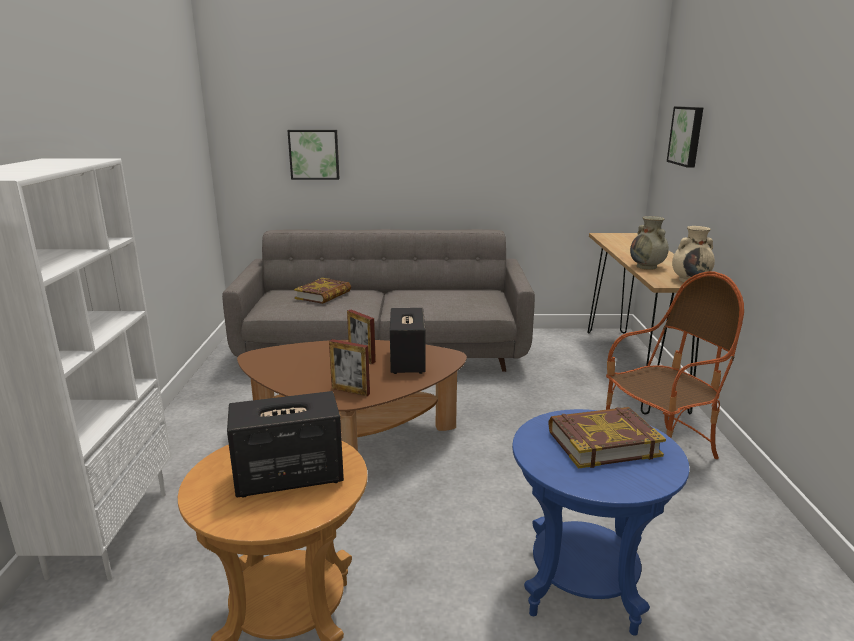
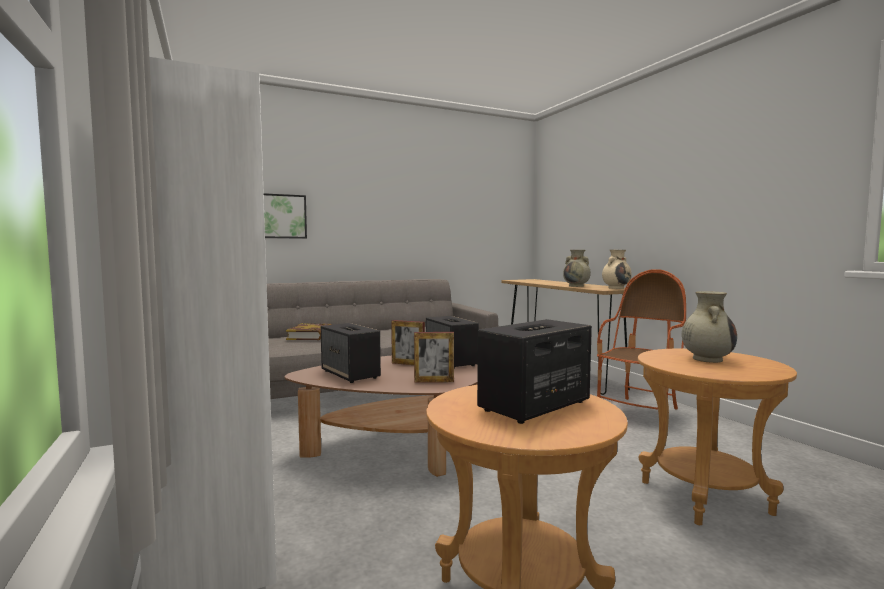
camera: 25 degrees left, 15 degrees down
blue side table [512,409,690,636] -> brown side table [638,349,797,525]
book [548,407,666,469] -> beige vase [682,291,737,363]
picture [667,106,703,168] -> none
none -> speaker [321,323,381,383]

